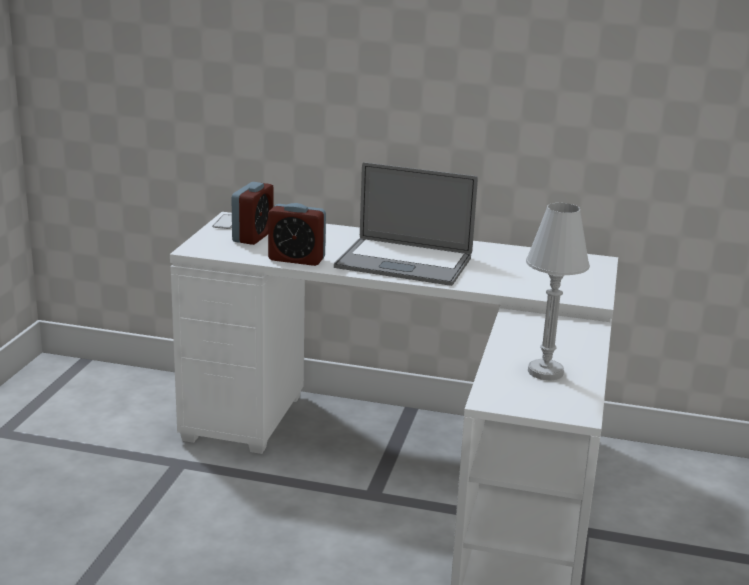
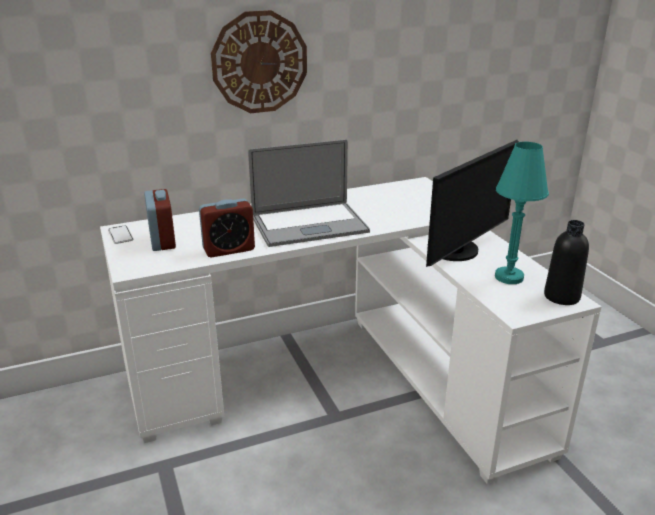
camera: 35 degrees left, 5 degrees up
white table lamp [526,203,590,381] -> turquoise table lamp [495,142,549,284]
none -> wall clock [211,10,307,113]
none -> monitor [426,140,519,267]
none -> black bottle [544,220,589,305]

